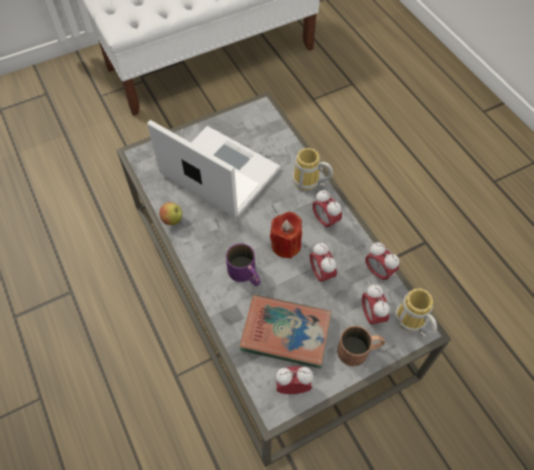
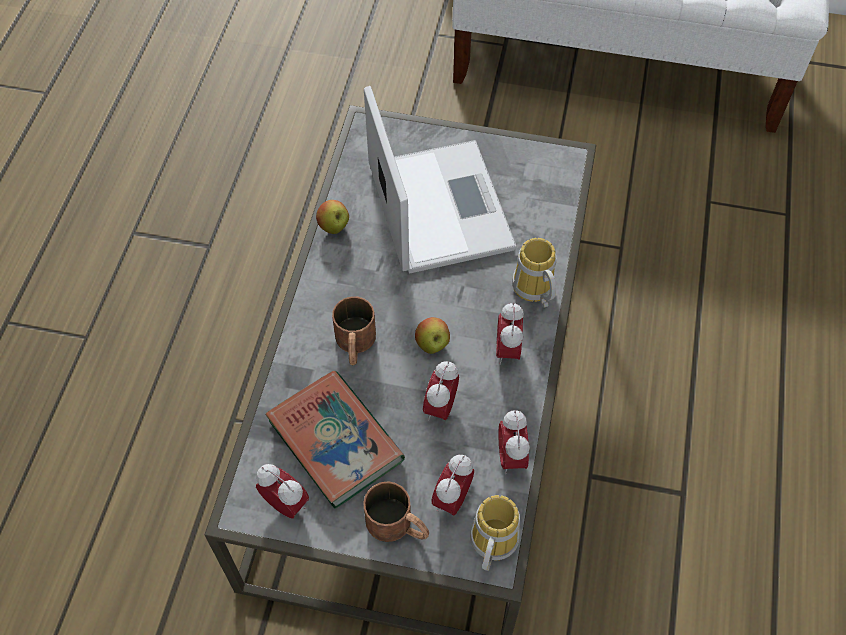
camera: 40 degrees right, 0 degrees up
purple mug [226,243,260,286] -> brown mug [332,296,376,365]
red candle [270,212,302,259] -> apple [415,317,450,354]

